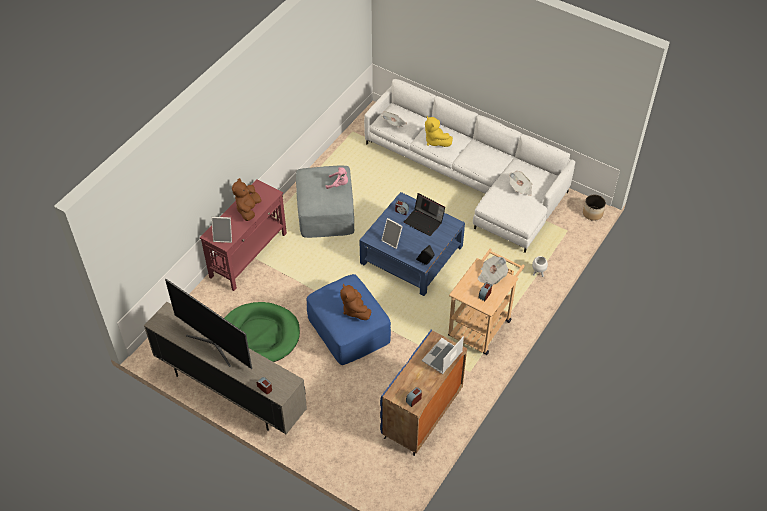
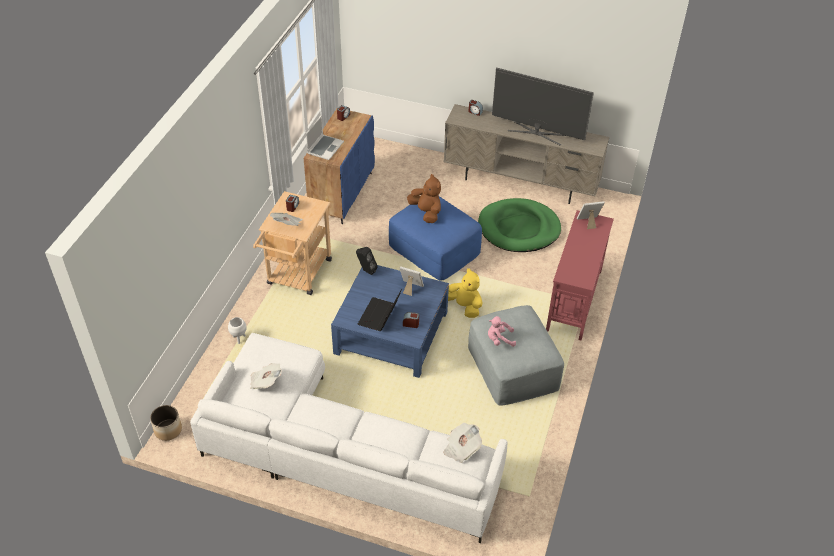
camera: 165 degrees right, 5 degrees down
brown plush toy [232,178,261,221] -> none
laptop [404,193,445,236] -> laptop turned 90 degrees counterclockwise [358,289,402,331]
yellow plush toy [425,116,453,147] -> yellow plush toy moved to [448,268,482,318]

